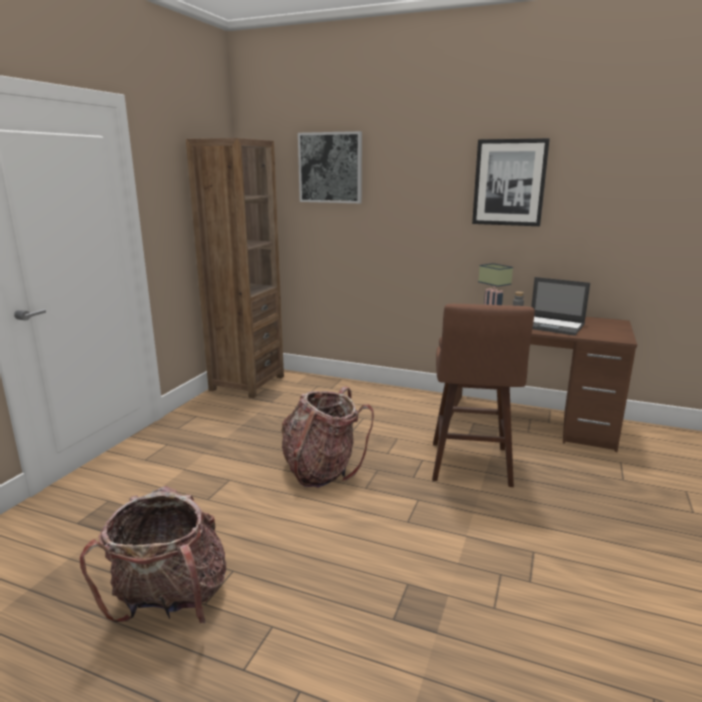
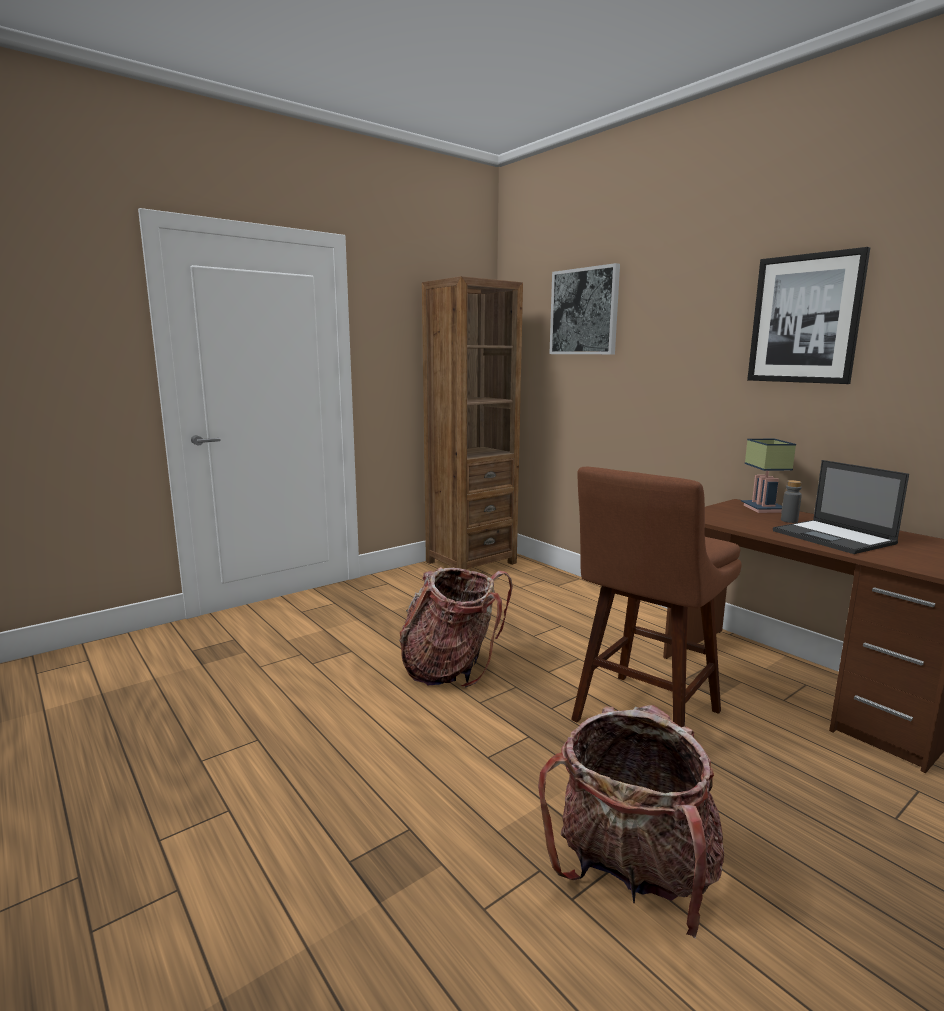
camera: 30 degrees right, 5 degrees down
backpack [80,486,226,624] -> backpack moved to [538,705,724,938]

